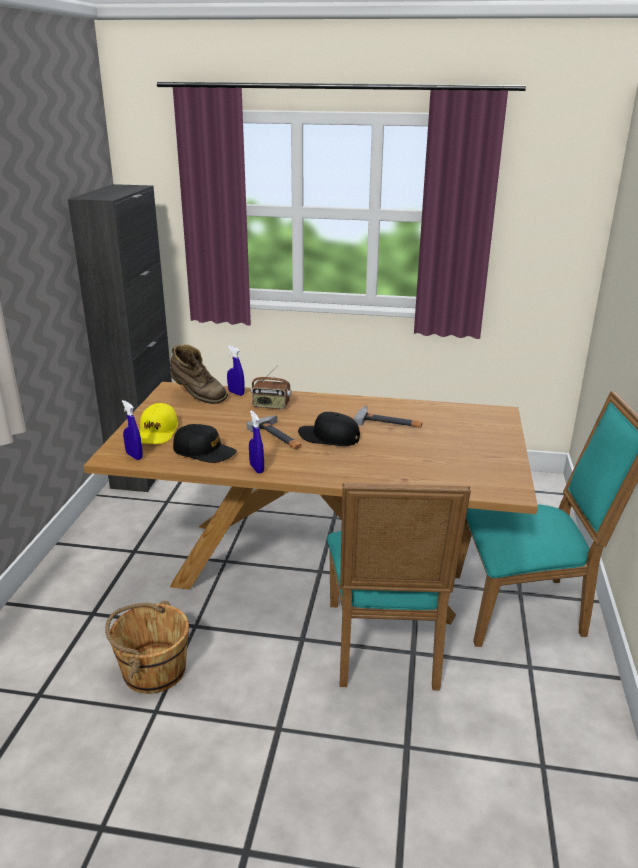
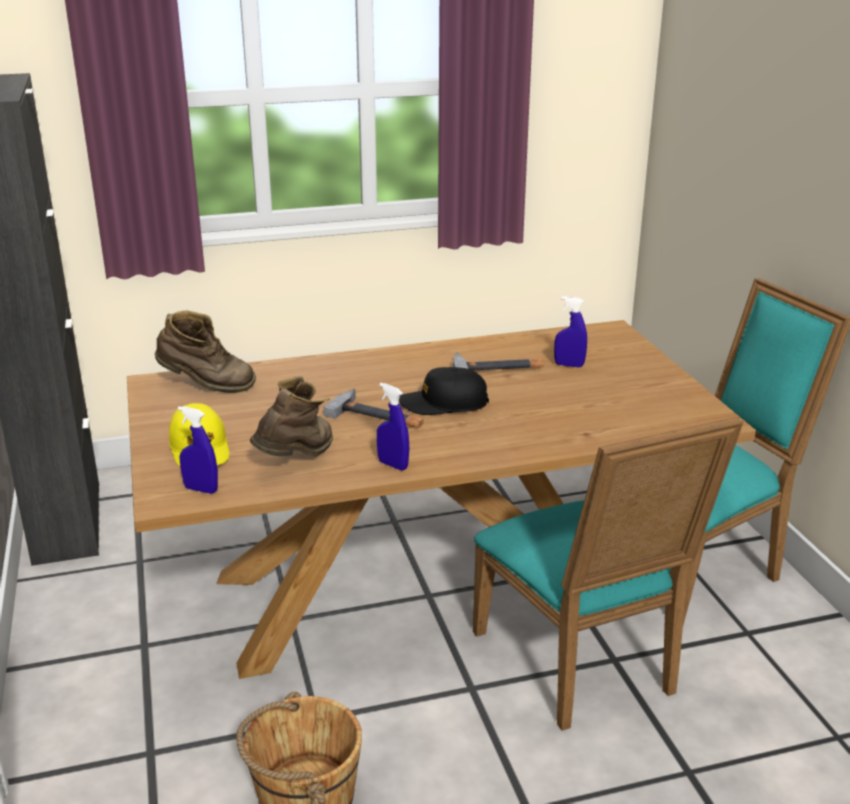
camera: 25 degrees left, 0 degrees up
black cap [173,424,237,463] -> brown boot [250,376,333,456]
blue spray bottle [227,345,245,396] -> blue spray bottle moved to [554,296,587,367]
radio [251,365,291,409] -> none

